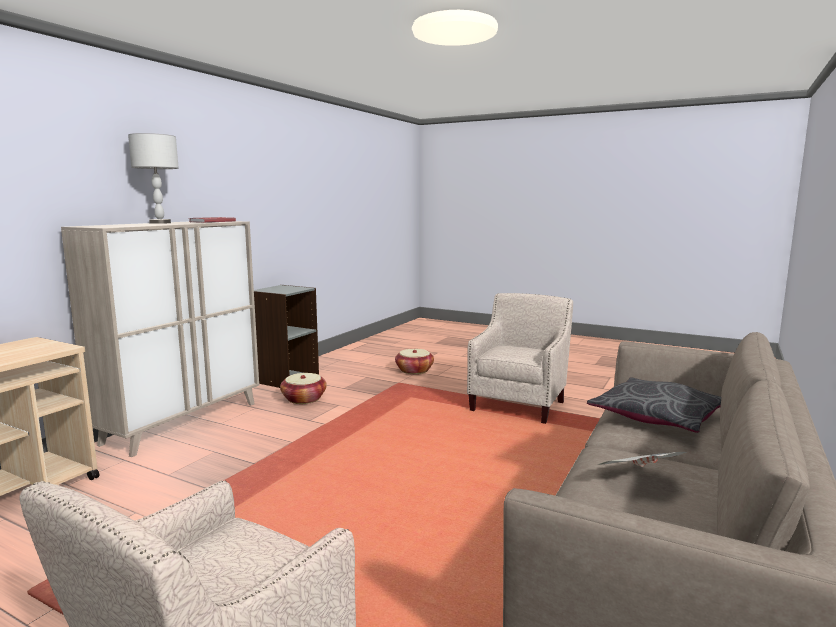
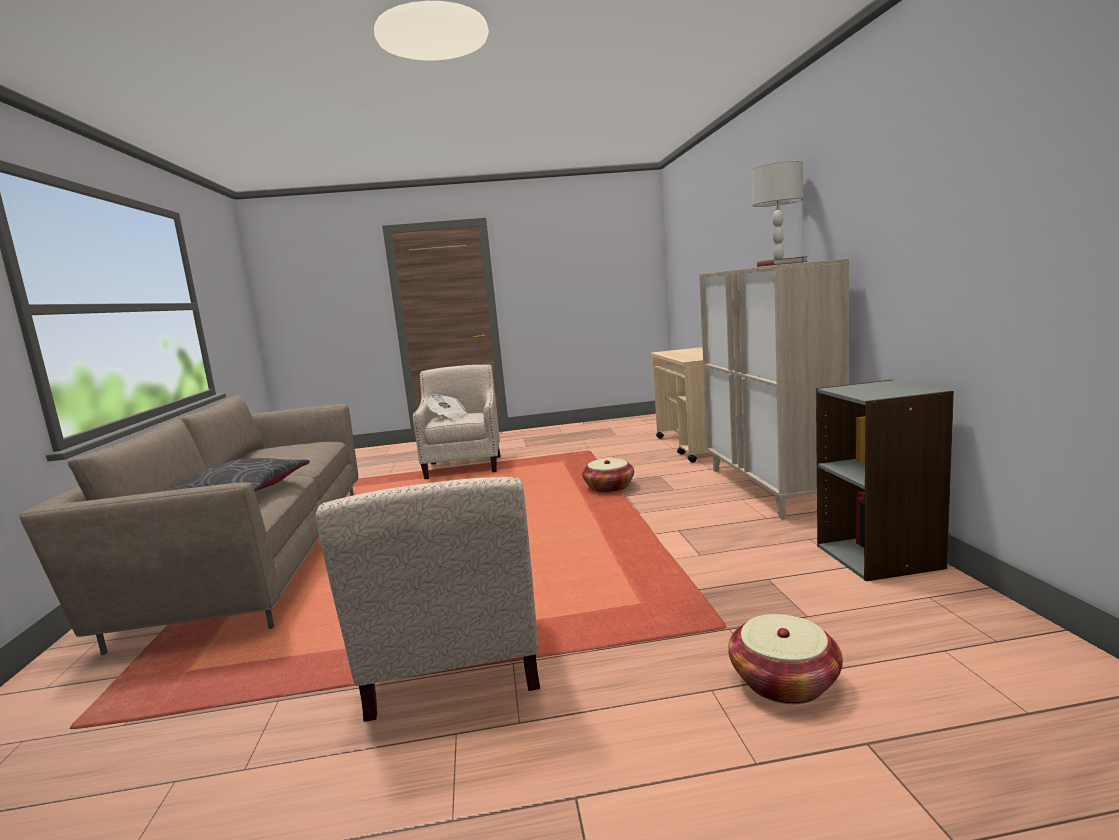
camera: 145 degrees right, 0 degrees up
basket [280,373,327,404] -> basket moved to [582,458,634,493]
newspaper [599,452,687,467] -> newspaper moved to [426,394,467,420]

